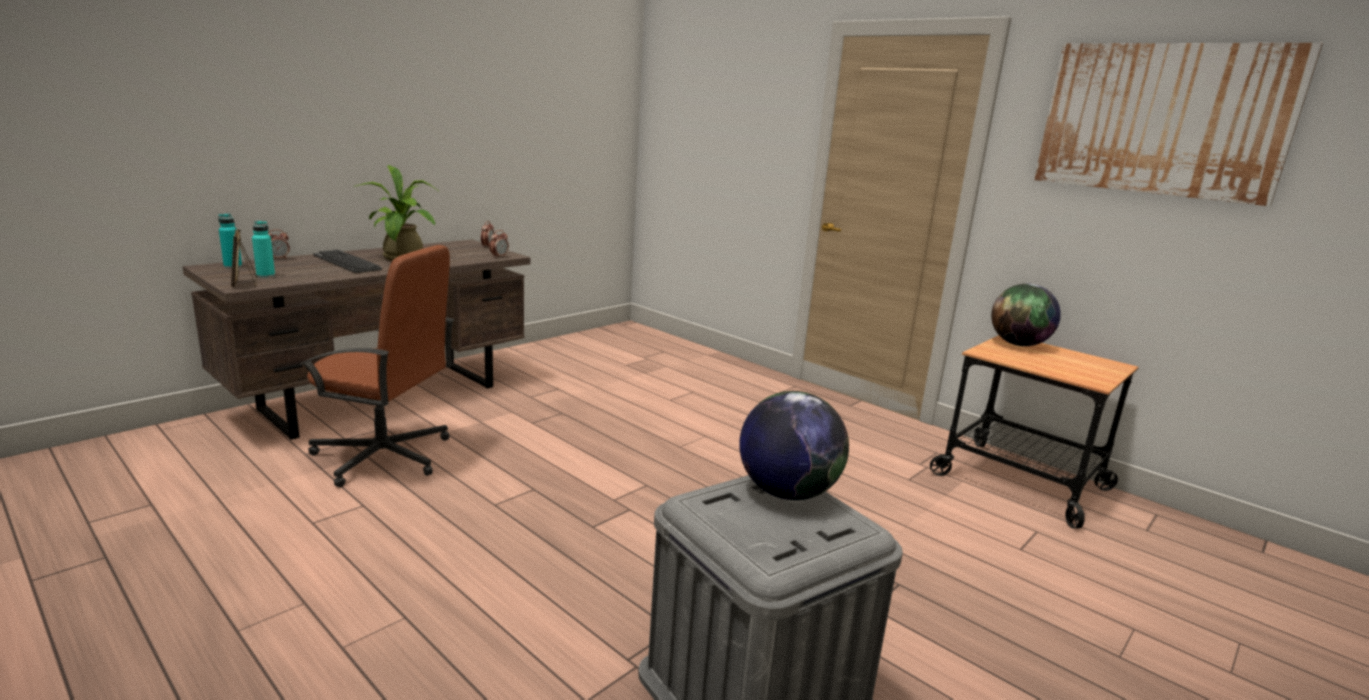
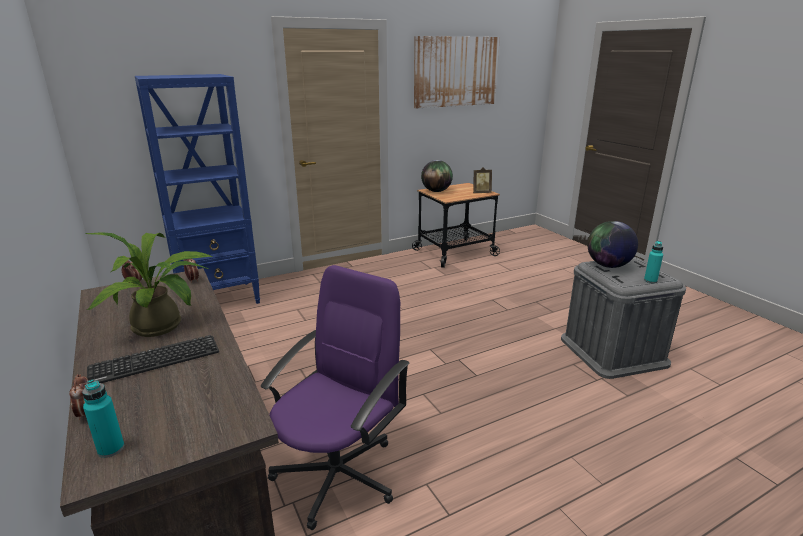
camera: 70 degrees left, 5 degrees up
picture frame [231,228,257,287] -> picture frame moved to [473,167,492,193]
turquoise bottle [252,221,275,278] -> turquoise bottle moved to [644,241,663,283]
brown office chair [300,245,454,487] -> purple office chair [261,265,410,530]
none -> blue bookcase [135,74,260,304]

